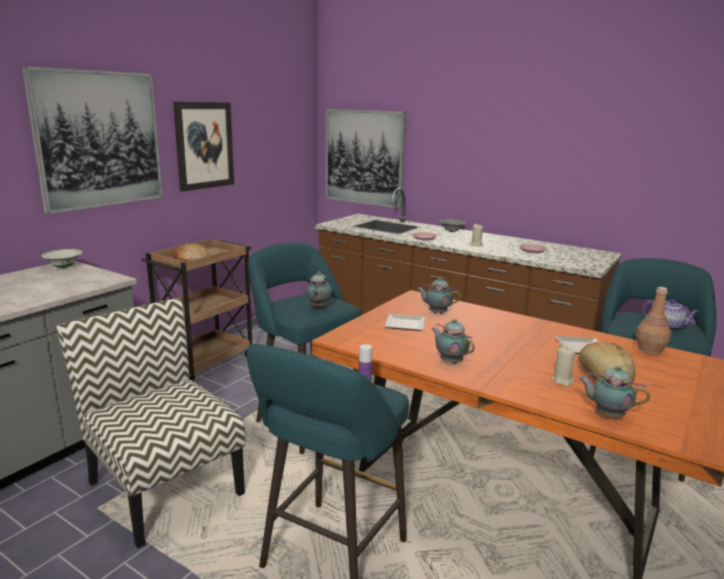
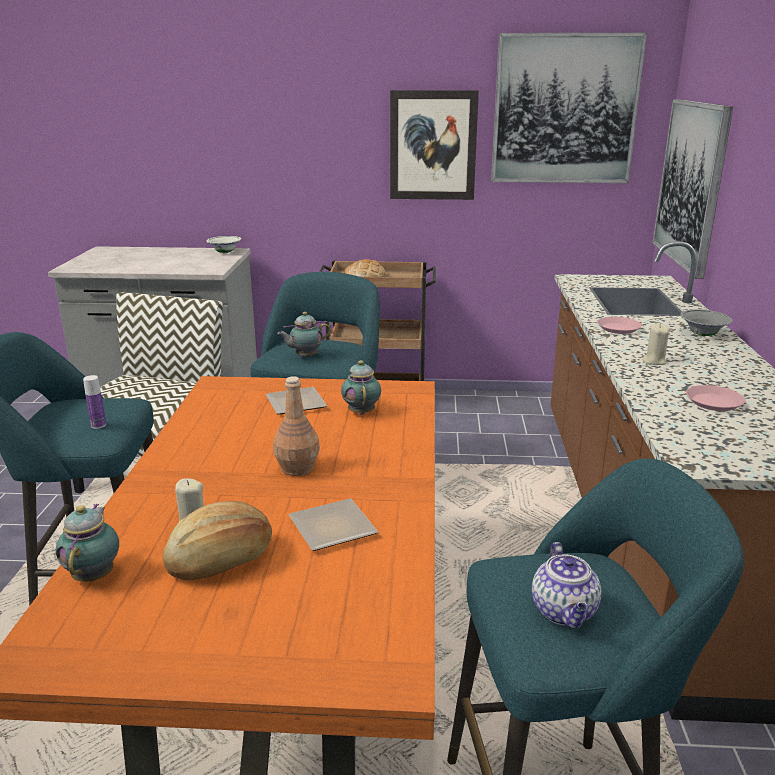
camera: 60 degrees right, 5 degrees up
picture [21,66,163,214] -> picture moved to [491,33,647,183]
teapot [431,319,475,364] -> none
brown bottle [636,287,671,354] -> brown bottle moved to [273,376,320,476]

